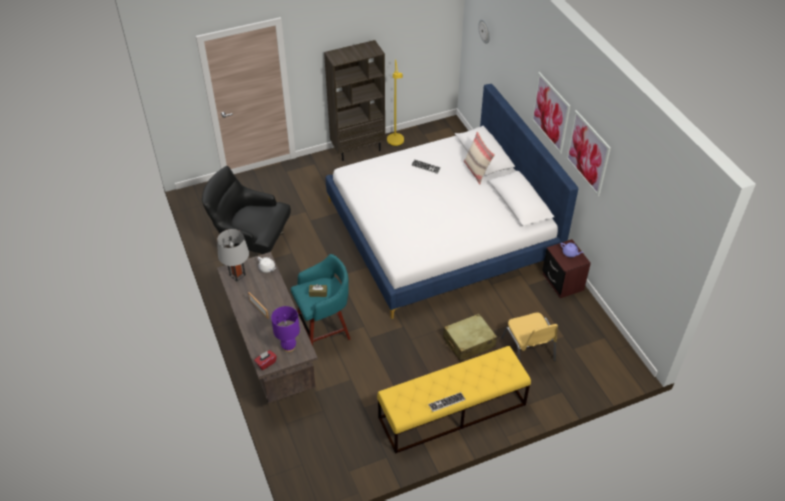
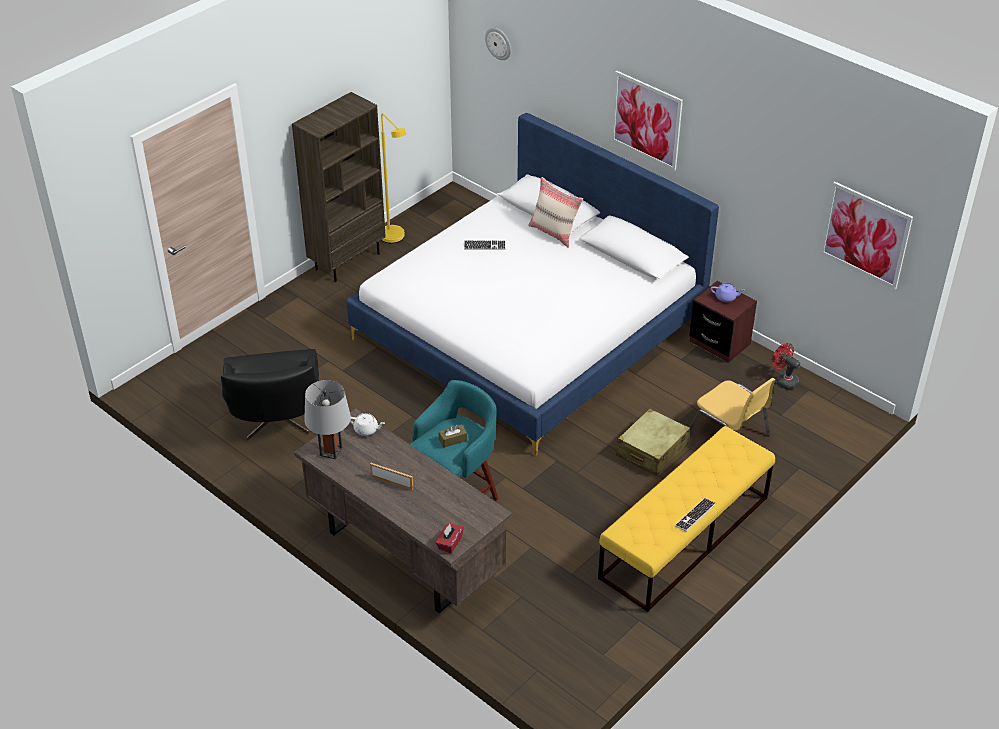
camera: 25 degrees left, 5 degrees down
black armchair [202,166,291,254] -> black armchair turned 90 degrees counterclockwise [221,349,319,440]
purple table lamp [271,306,300,352] -> none
picture [566,110,611,196] -> picture moved to [820,181,913,289]
none -> red fan [771,343,800,389]

